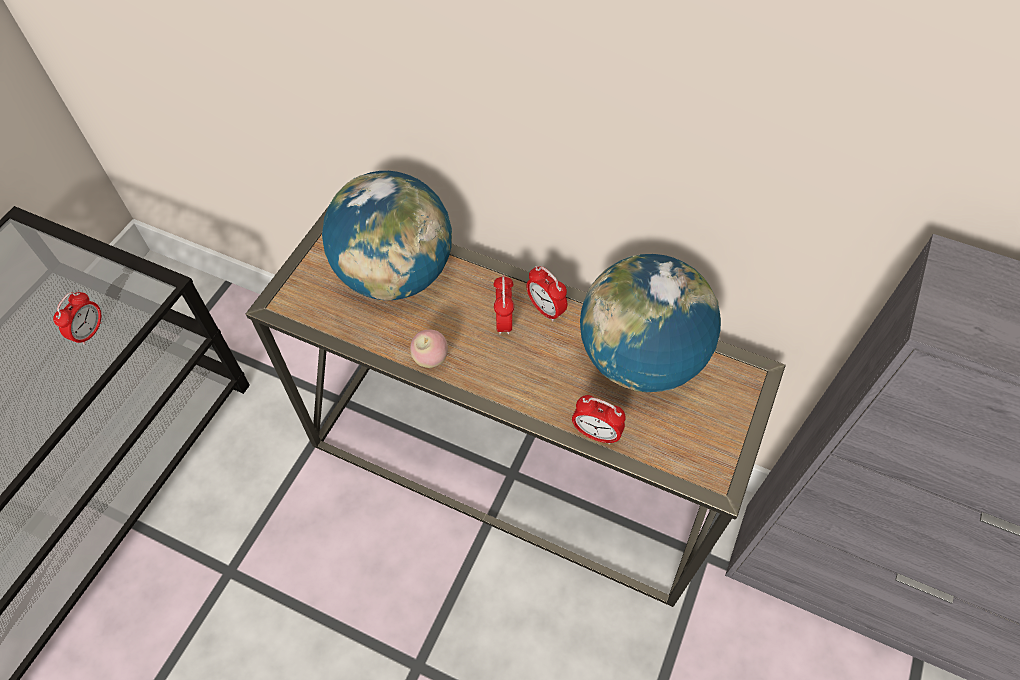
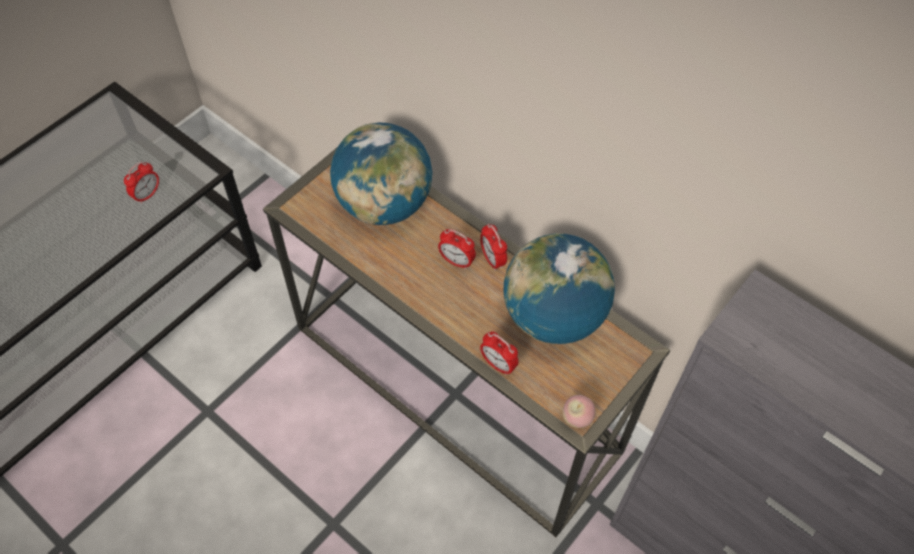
camera: 15 degrees right, 0 degrees up
apple [410,329,448,368] -> apple moved to [563,395,596,428]
alarm clock [493,275,514,334] -> alarm clock turned 75 degrees counterclockwise [438,229,476,269]

